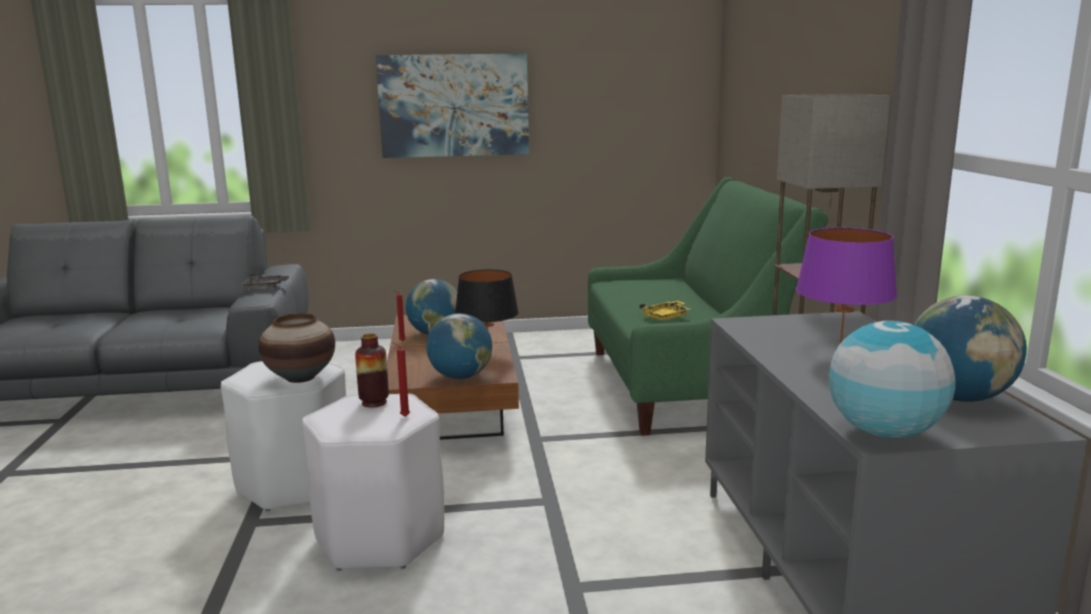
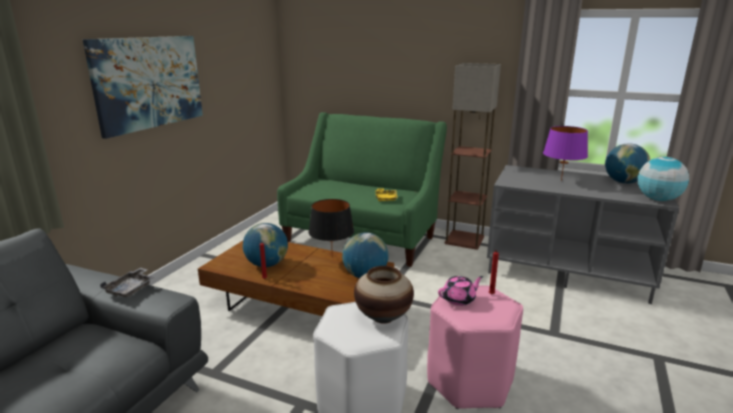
camera: 60 degrees left, 5 degrees up
white stool [302,393,444,571] -> pink stool [427,285,523,409]
vase [355,333,389,407] -> pink teapot [438,276,483,306]

